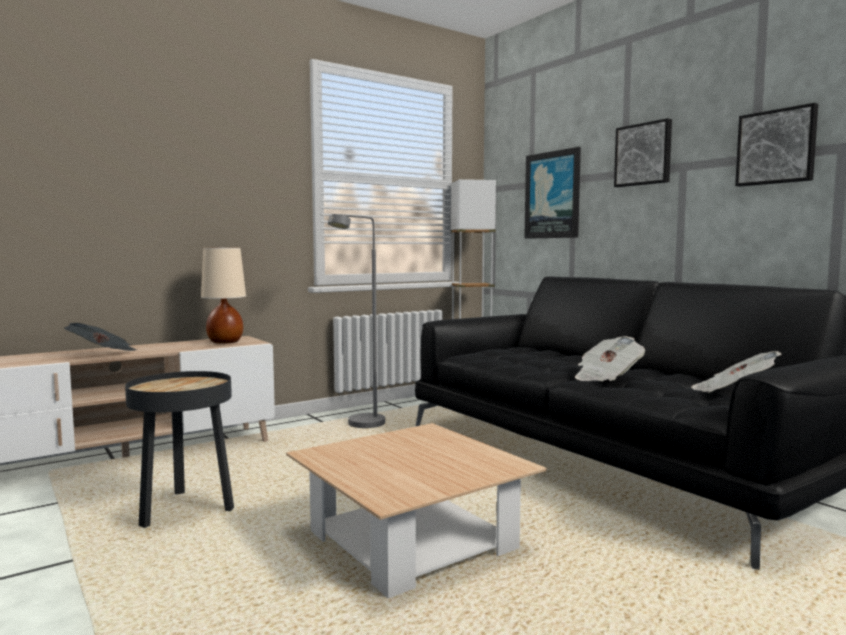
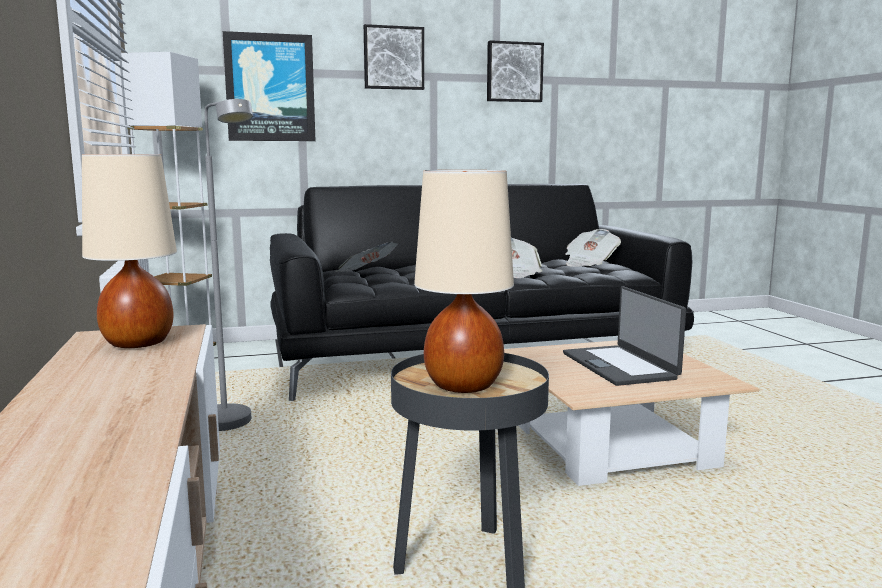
camera: 70 degrees left, 5 degrees up
newspaper [64,323,137,351] -> newspaper moved to [335,241,398,272]
none -> beige table lamp [414,170,514,393]
none -> laptop [563,286,686,386]

